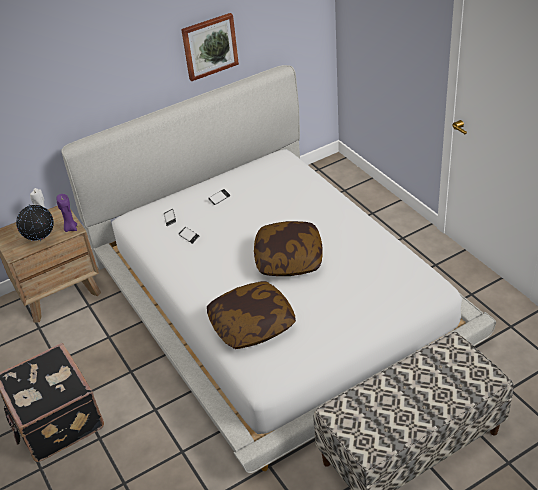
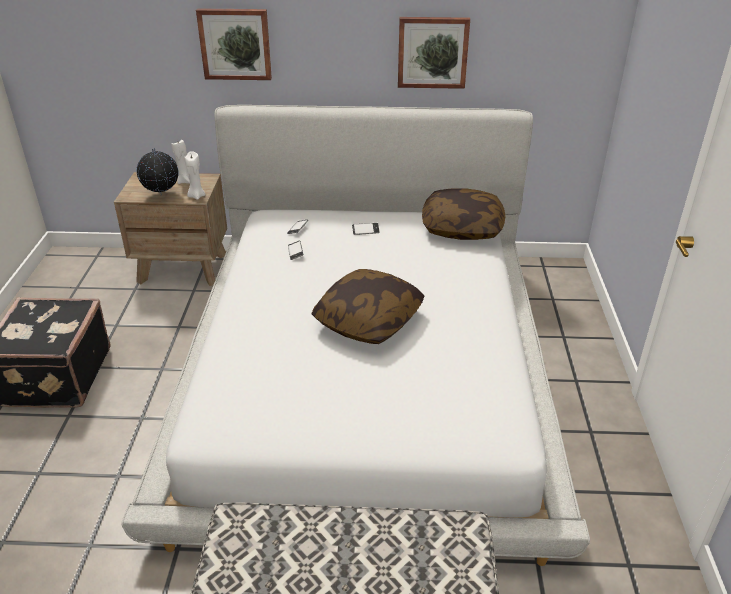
camera: 30 degrees right, 5 degrees down
purple candle [57,194,77,232] -> white candle [184,151,206,200]
pillow [207,281,296,349] -> pillow moved to [422,188,505,240]
none -> picture [196,8,272,80]

